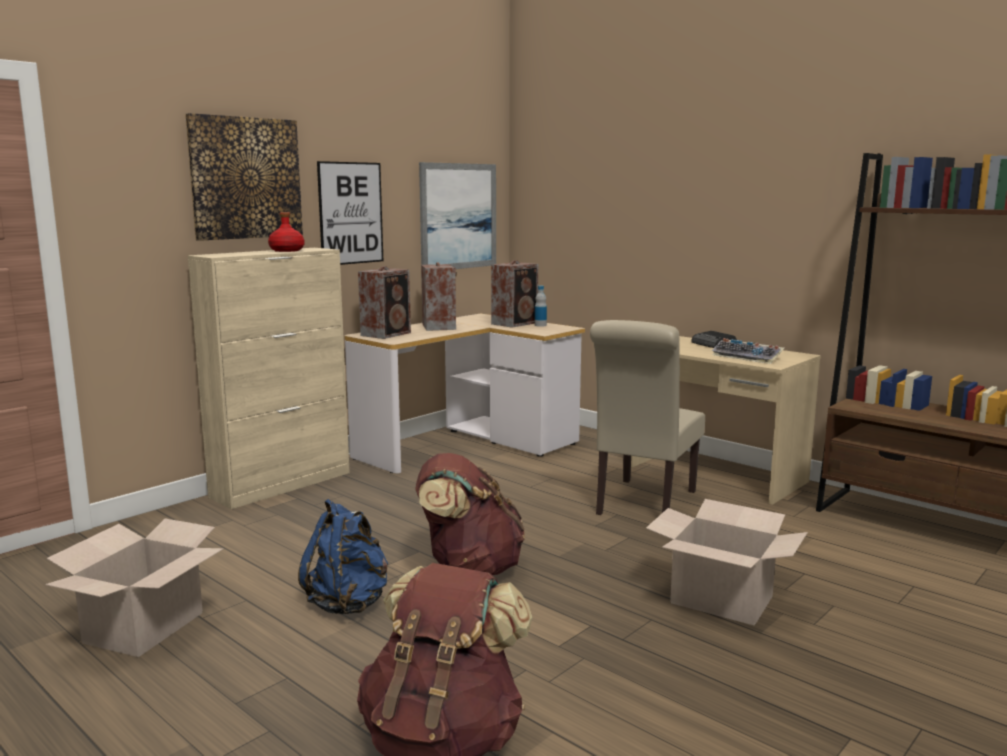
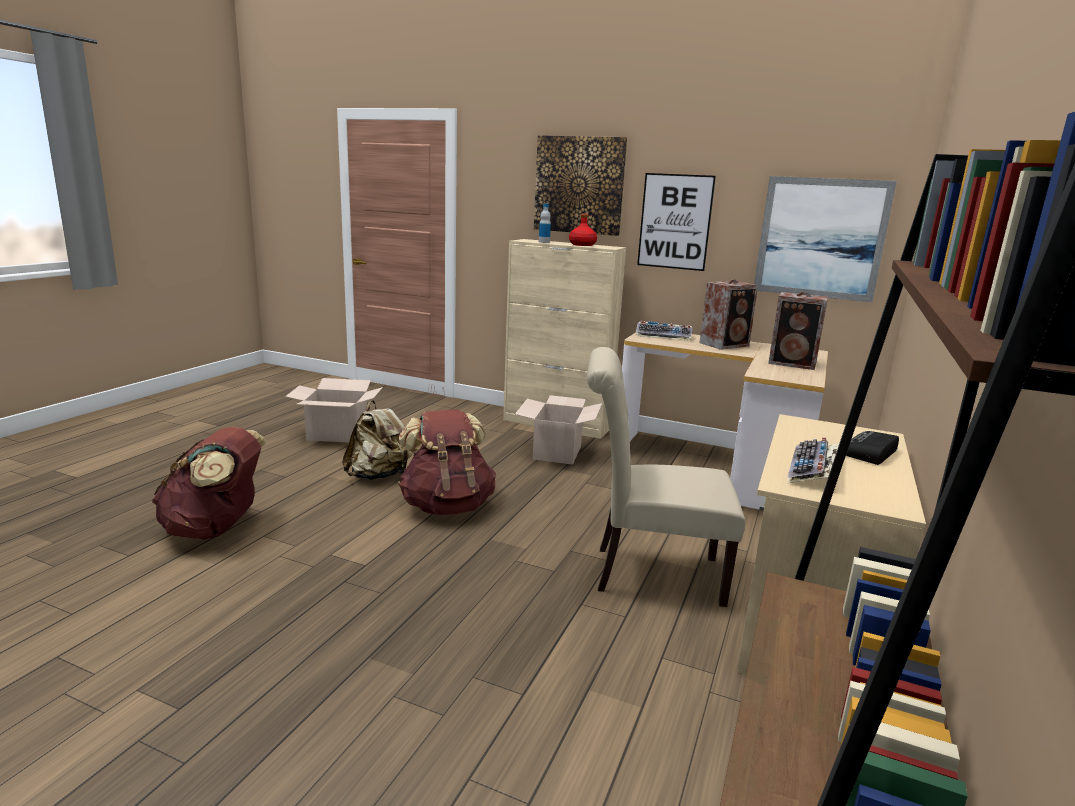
camera: 70 degrees right, 5 degrees up
blue backpack [298,499,388,614] -> beige backpack [342,400,413,480]
speaker [358,266,411,339] -> keyboard [636,321,693,341]
bottle [535,286,547,327] -> bottle moved to [539,203,551,243]
cardboard box [646,499,808,625] -> cardboard box moved to [515,395,602,465]

